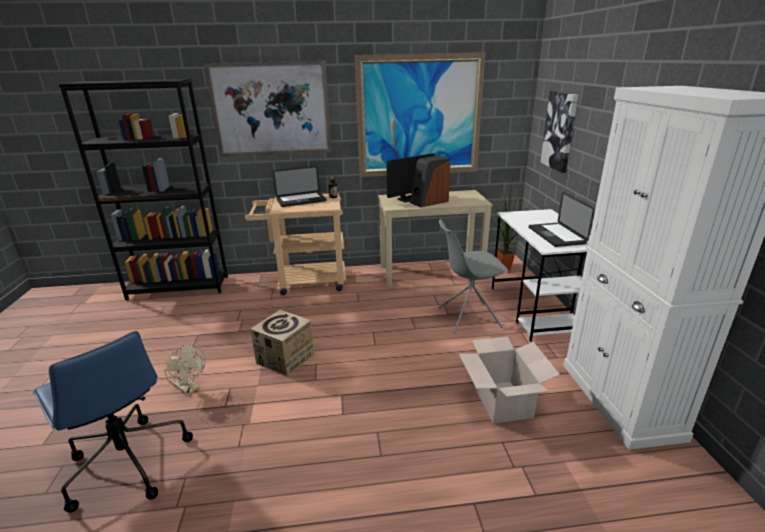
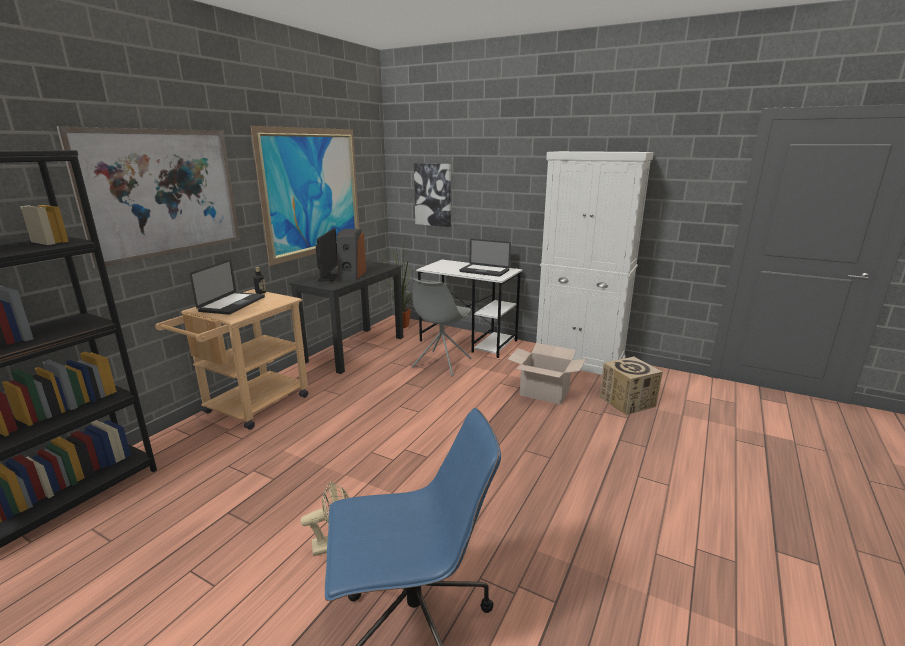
camera: 55 degrees left, 5 degrees down
cardboard box [250,310,315,376] -> cardboard box moved to [600,357,663,415]
beige desk [378,190,493,286] -> black desk [289,261,403,374]

